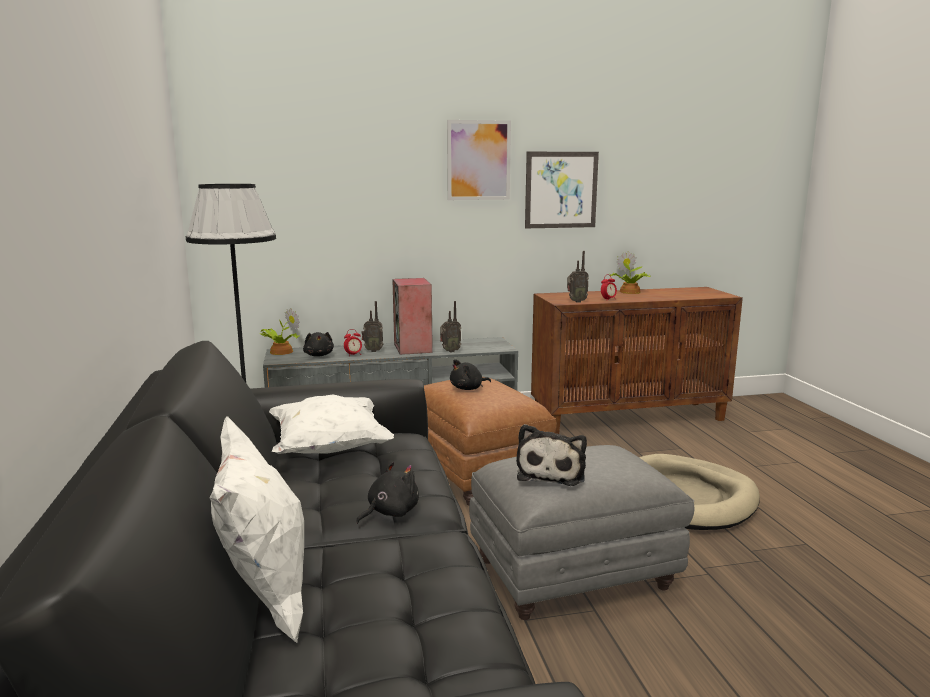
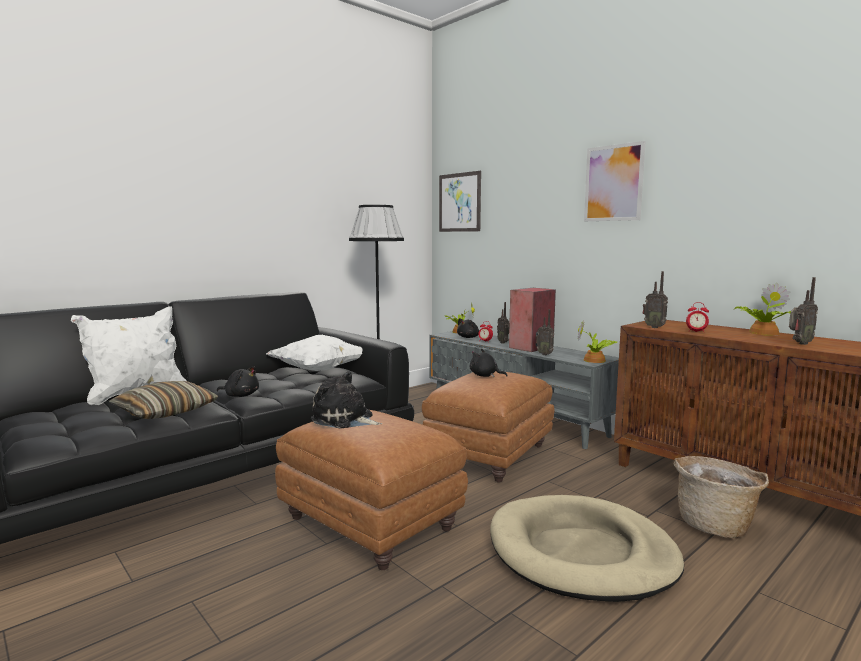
camera: 60 degrees right, 5 degrees down
grey ottoman [469,445,694,620] -> brown ottoman [275,410,468,570]
plush toy [516,424,587,486] -> plush toy turned 45 degrees clockwise [311,371,382,429]
picture [525,152,599,228] -> picture moved to [439,171,481,232]
none -> pillow [109,381,219,419]
none -> potted plant [577,322,617,363]
none -> basket [674,456,769,538]
none -> radio [789,277,818,345]

